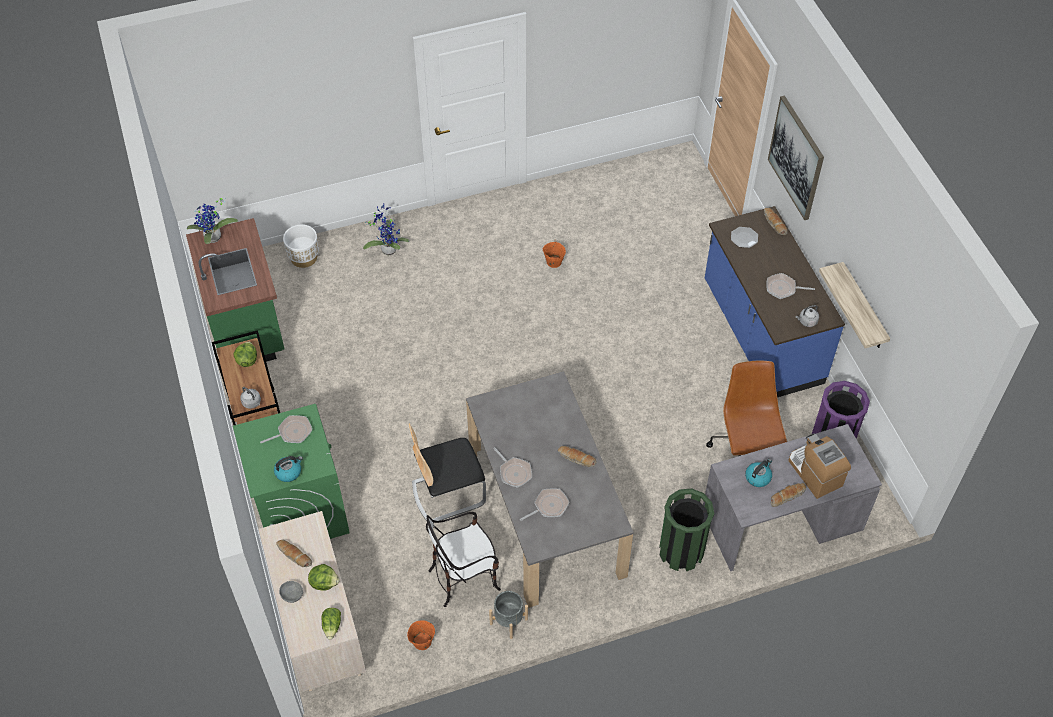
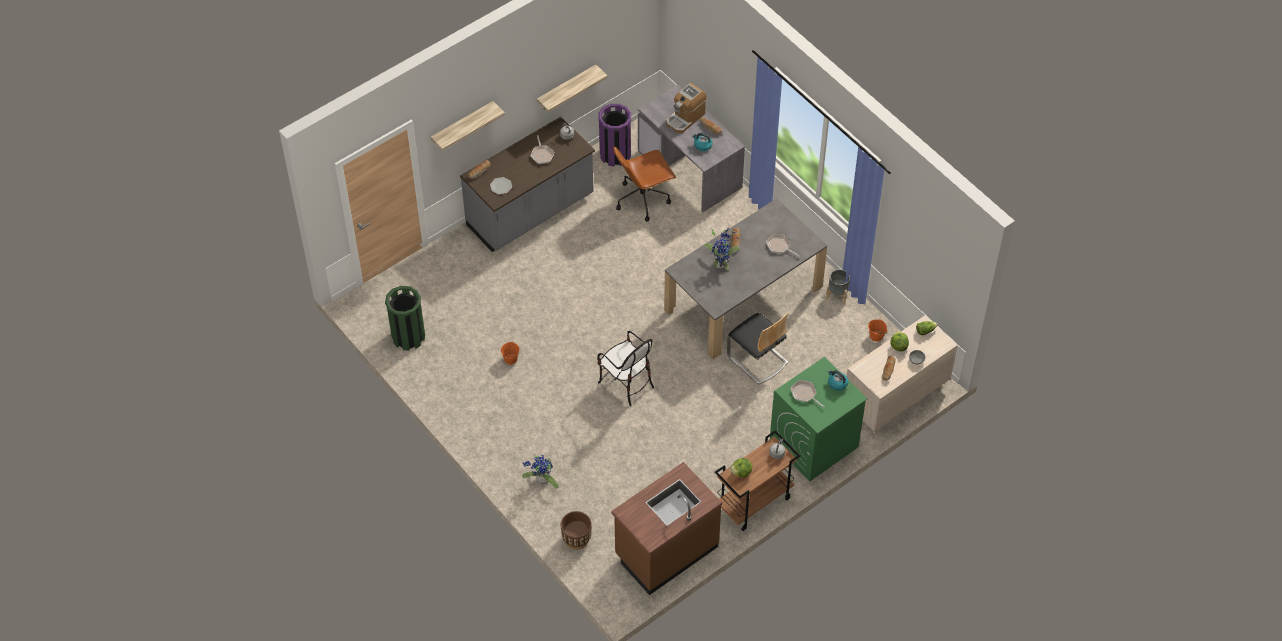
camera: 110 degrees left, 0 degrees up
green counter [186,218,284,362] -> brown counter [611,462,722,595]
potted plant [187,198,238,244] -> potted plant moved to [704,227,740,271]
white planter [283,225,319,268] -> brown planter [561,511,592,550]
chair [426,512,501,607] -> chair moved to [597,331,654,406]
frying pan [493,447,532,488] -> none
green trash can [659,489,714,571] -> green trash can moved to [385,286,425,351]
blue counter [705,206,845,397] -> grey counter [460,116,595,252]
picture [768,95,824,220] -> shelf [431,101,505,151]

